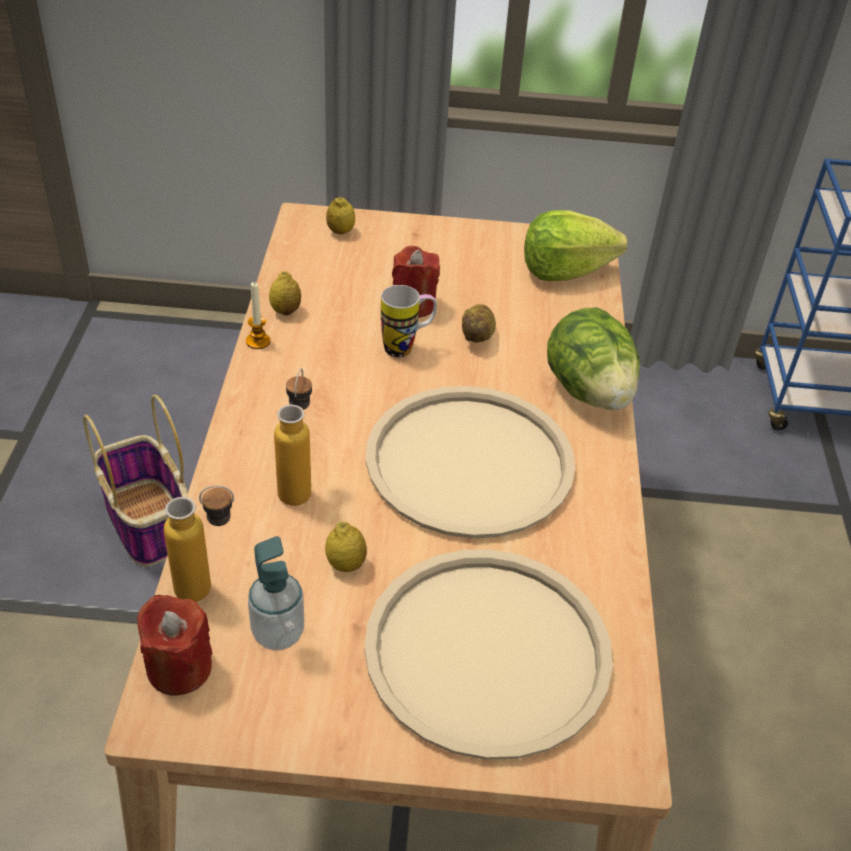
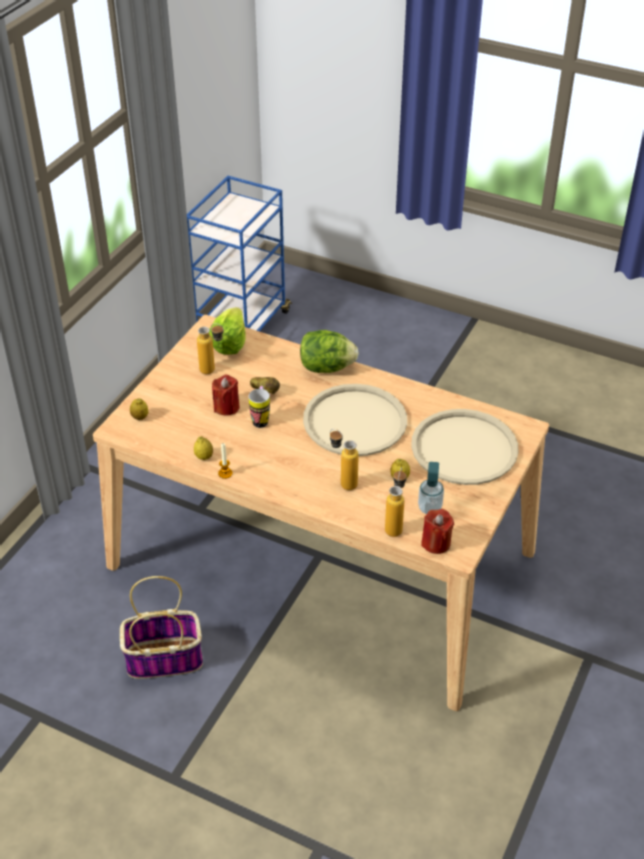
camera: 65 degrees left, 0 degrees up
none -> bottle [197,323,224,374]

